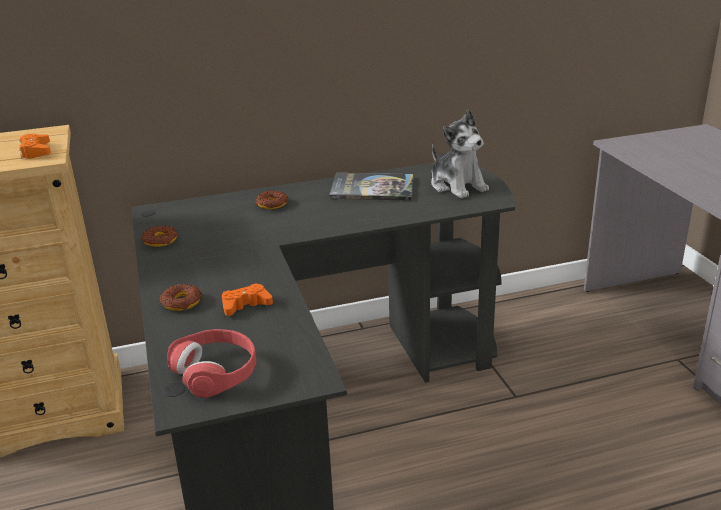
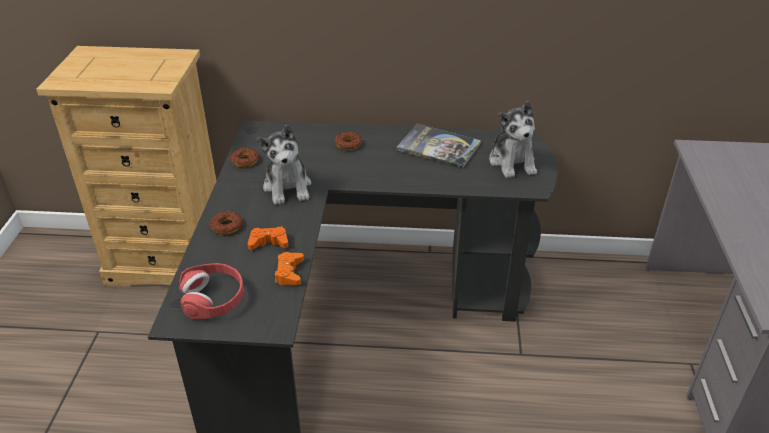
camera: 20 degrees right, 10 degrees up
orange game controller [19,134,51,159] -> orange game controller moved to [275,252,304,285]
none -> plush toy [257,125,311,205]

